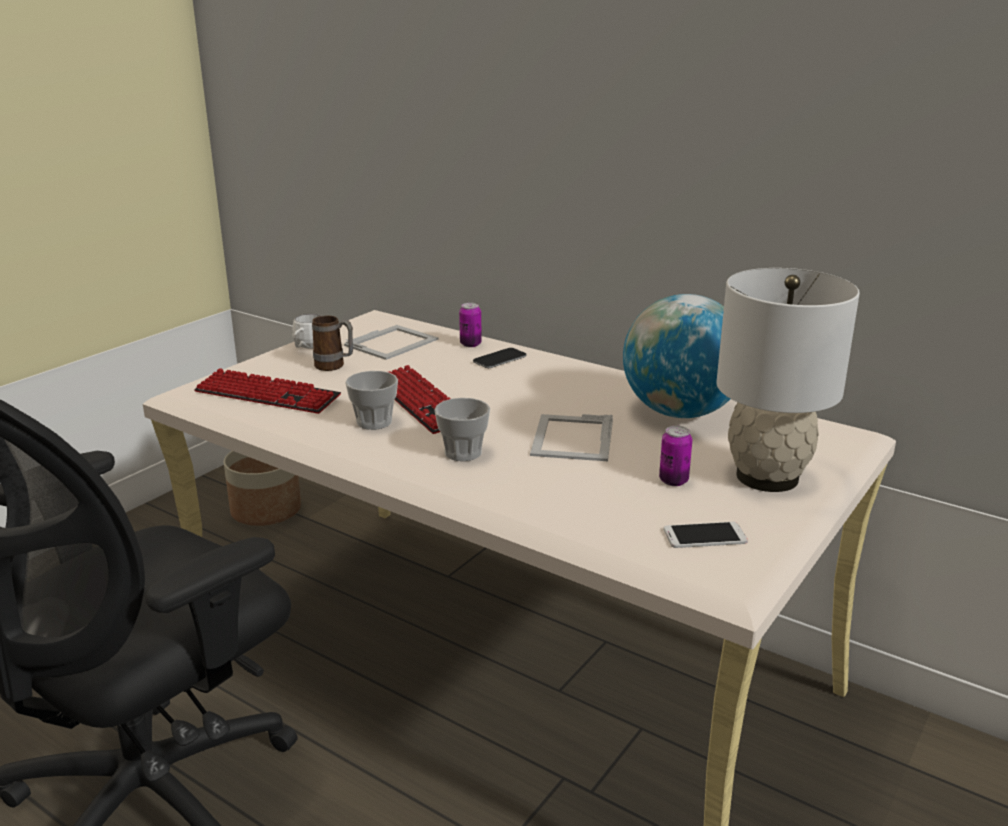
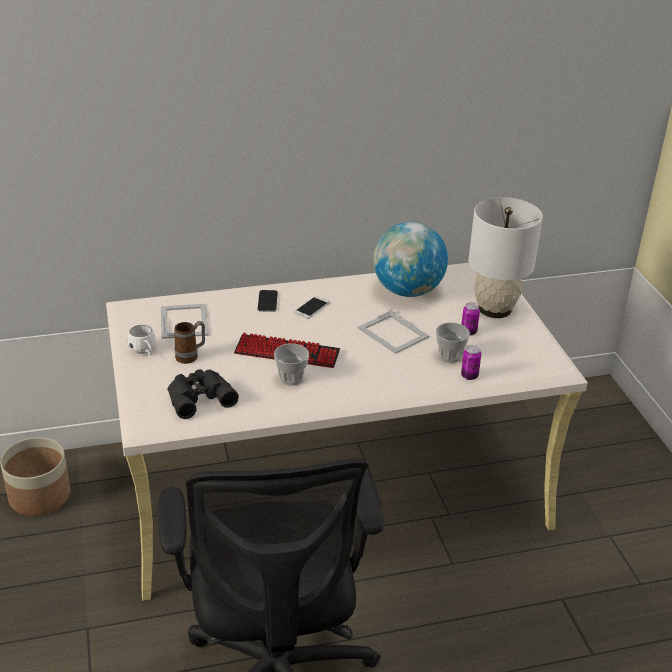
camera: 50 degrees left, 10 degrees up
keyboard [194,368,341,414] -> black binoculars [168,369,239,419]
cup [434,398,490,461] -> cup moved to [436,322,470,363]
can [459,303,482,347] -> can moved to [461,345,481,380]
phone [663,522,748,548] -> phone moved to [294,296,330,319]

